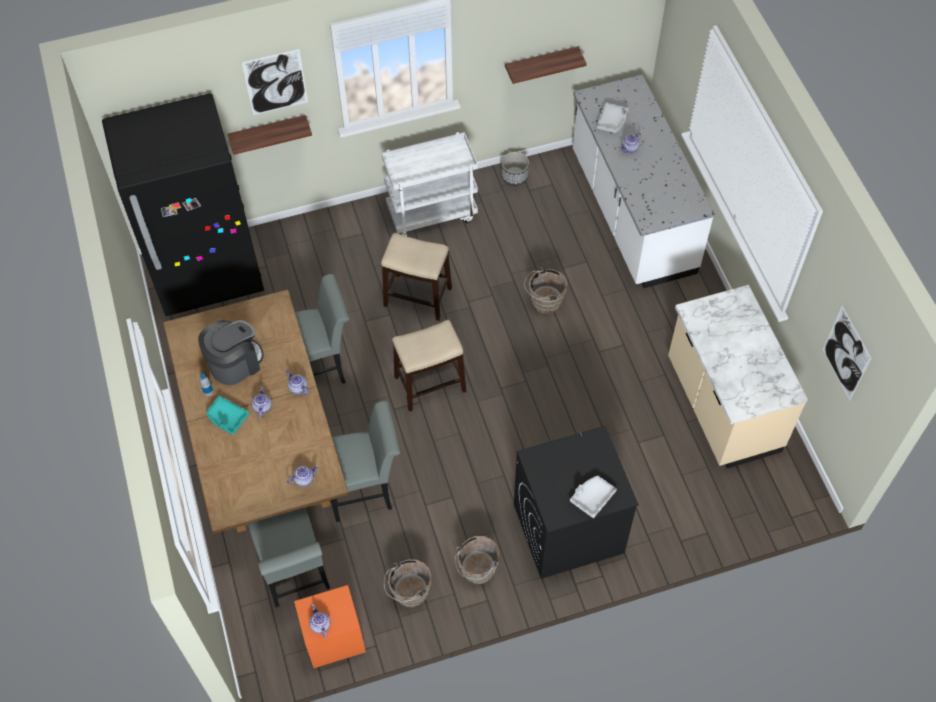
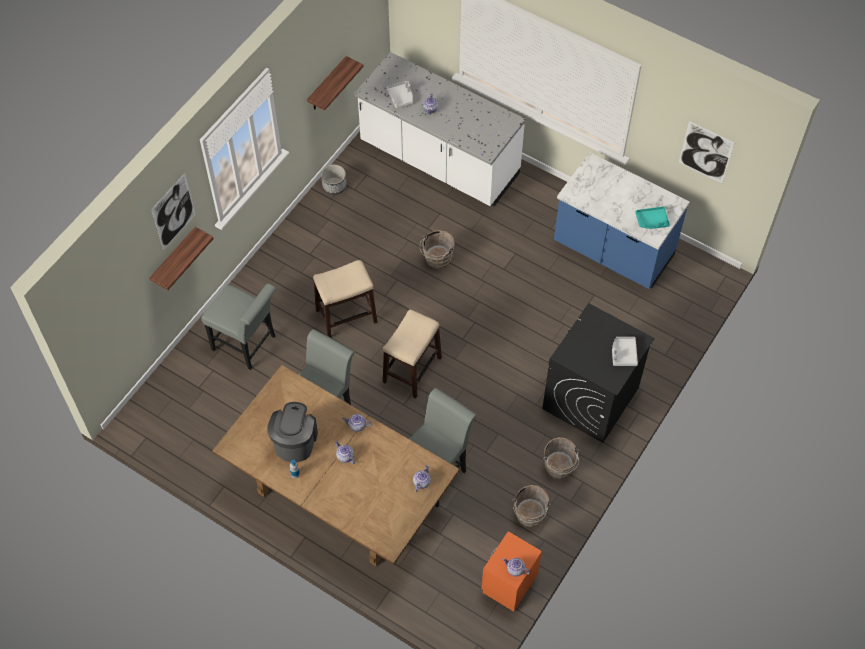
camera: 40 degrees left, 0 degrees up
black fridge [102,93,264,316] -> none
turquoise tray [206,396,249,435] -> turquoise tray moved to [635,206,670,229]
grey chair [248,507,330,607] -> grey chair moved to [201,284,276,370]
white cart [381,132,478,236] -> none
beige counter [668,285,808,468] -> blue counter [554,152,690,289]

